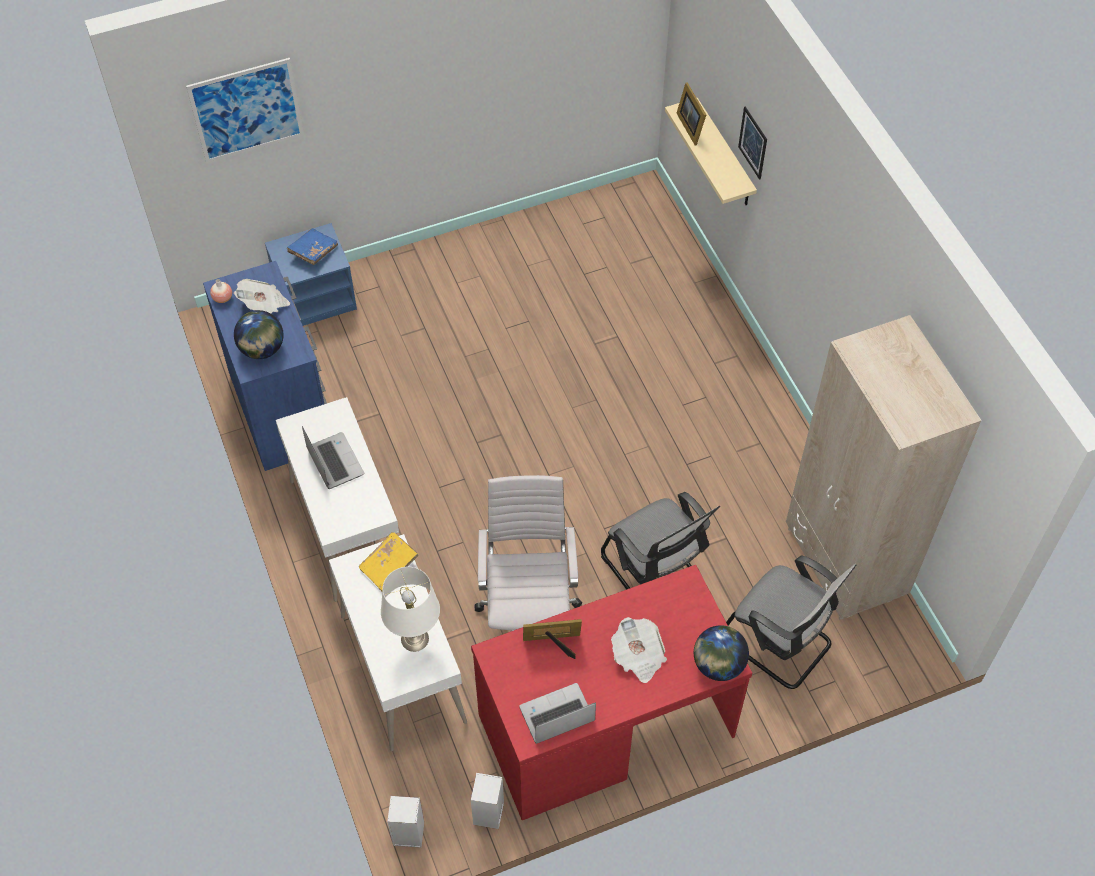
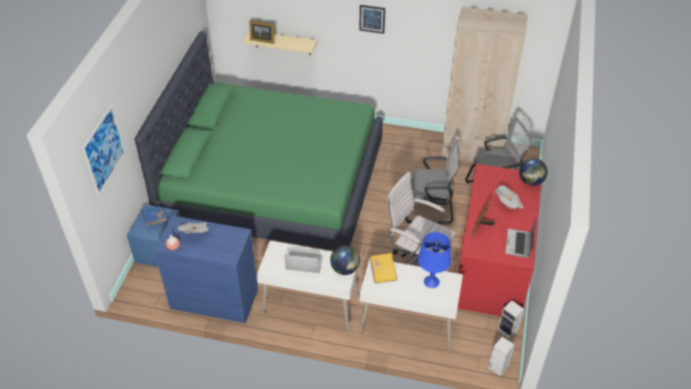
camera: 55 degrees left, 10 degrees down
globe [234,310,284,359] -> globe moved to [330,245,360,275]
white table lamp [381,567,440,652] -> blue table lamp [418,232,451,288]
picture [738,106,767,180] -> picture moved to [359,5,385,34]
none -> green bed [134,31,383,251]

